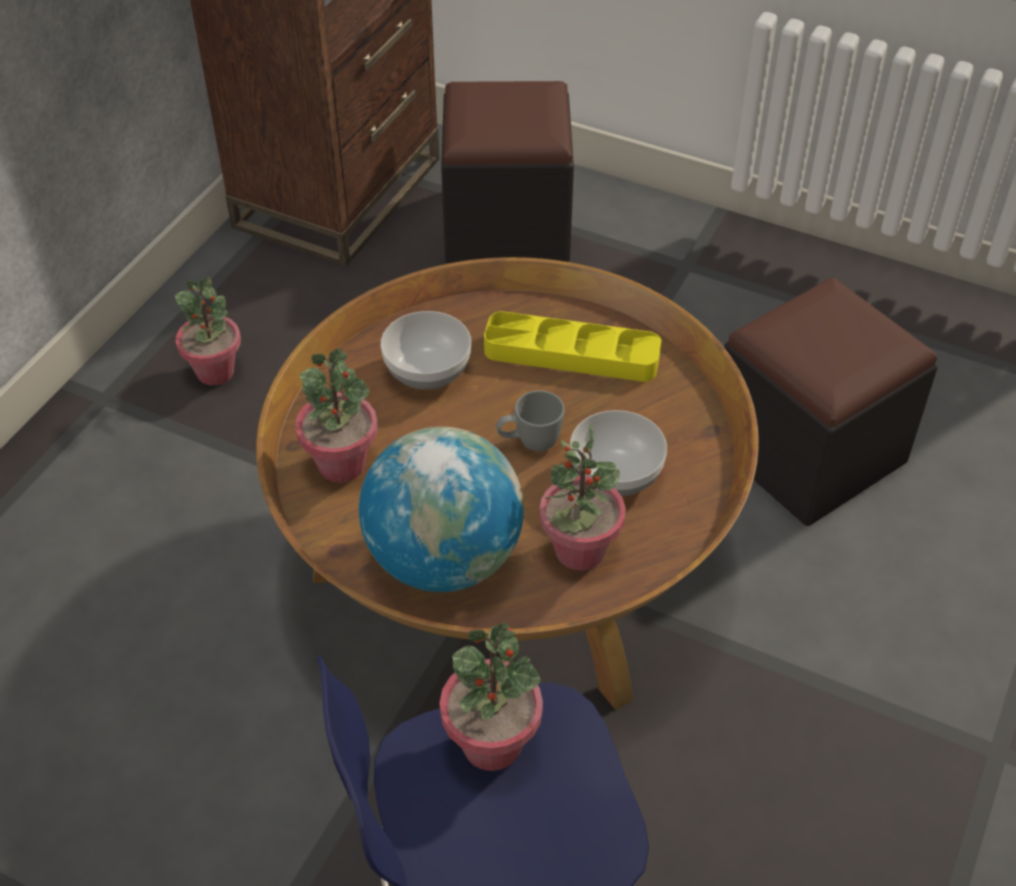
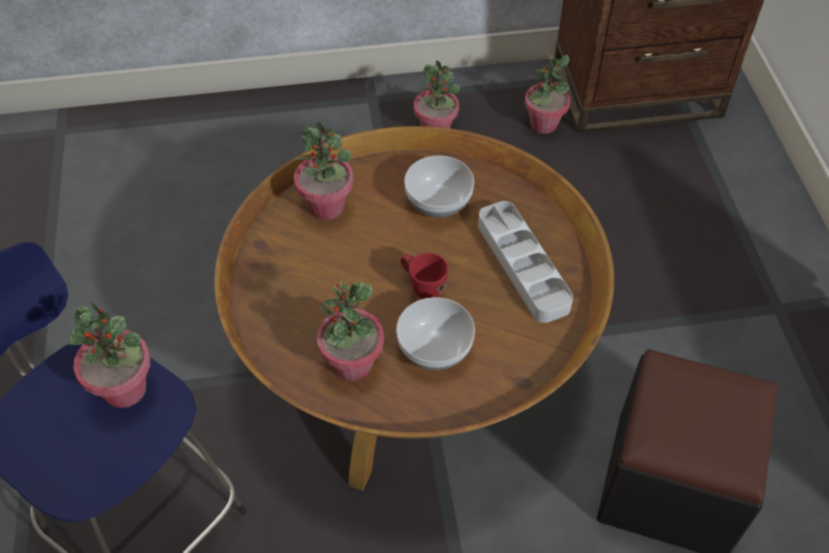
camera: 55 degrees right, 5 degrees up
globe [359,427,524,592] -> none
black ottoman [441,81,574,264] -> none
yellow tray [484,311,661,382] -> grey tray [478,201,573,323]
grey mug [496,390,565,452] -> red mug [400,253,448,299]
none -> potted plant [525,53,570,134]

